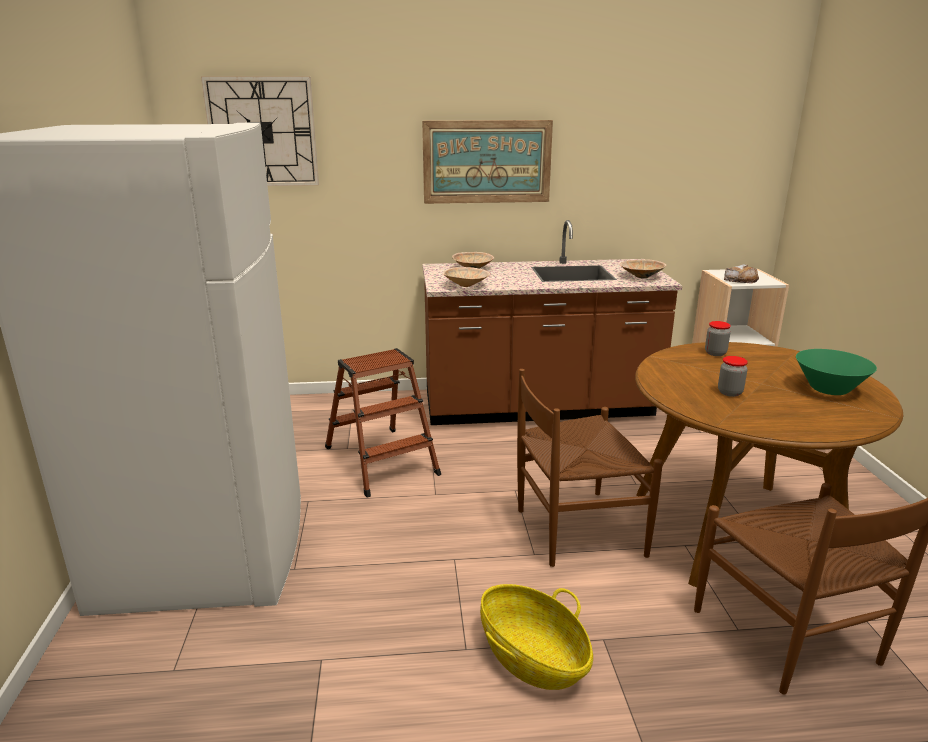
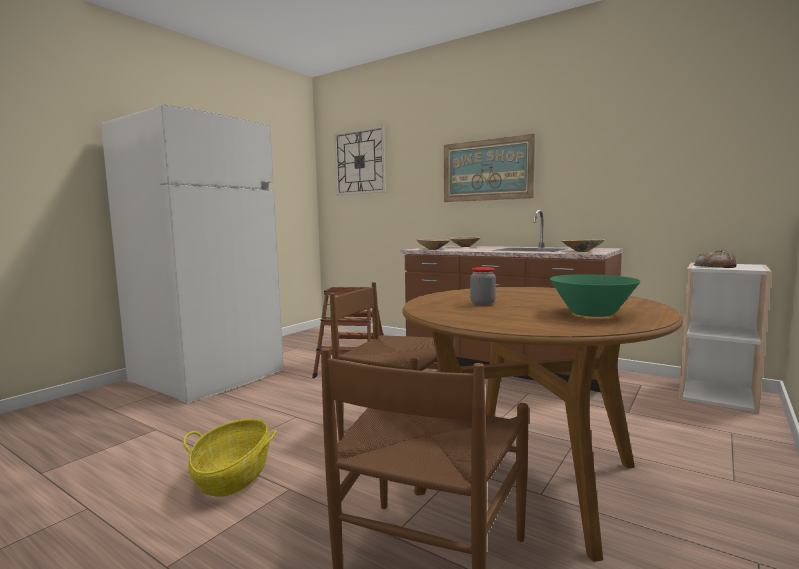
camera: 40 degrees right, 15 degrees down
jar [705,321,731,356] -> none

